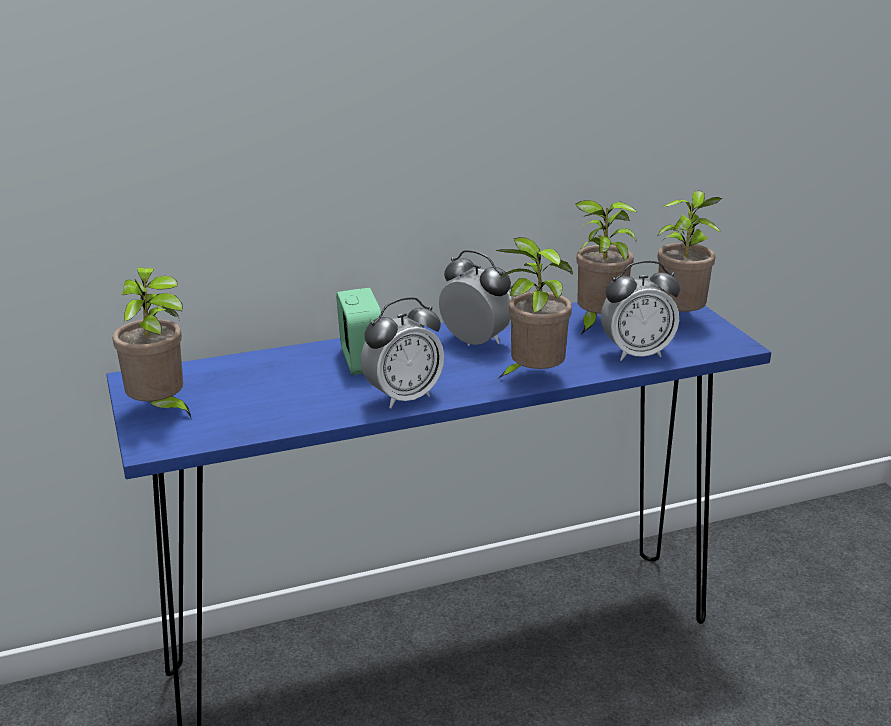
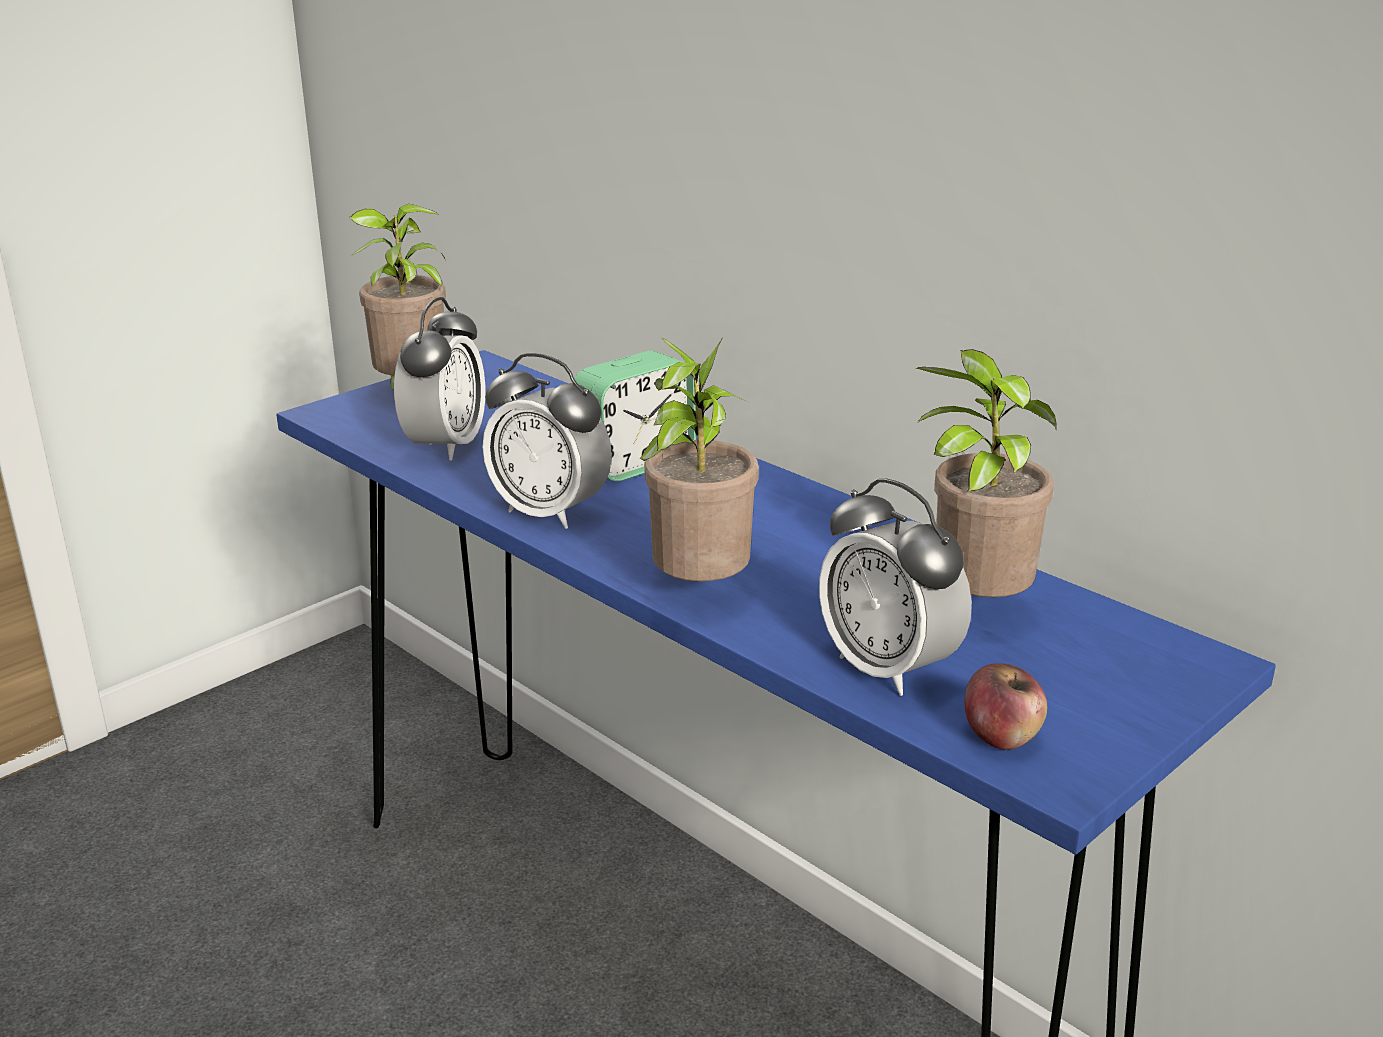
camera: 65 degrees right, 0 degrees up
alarm clock [439,250,511,346] -> alarm clock moved to [394,297,485,460]
potted plant [657,191,722,312] -> none
none -> apple [964,663,1047,750]

